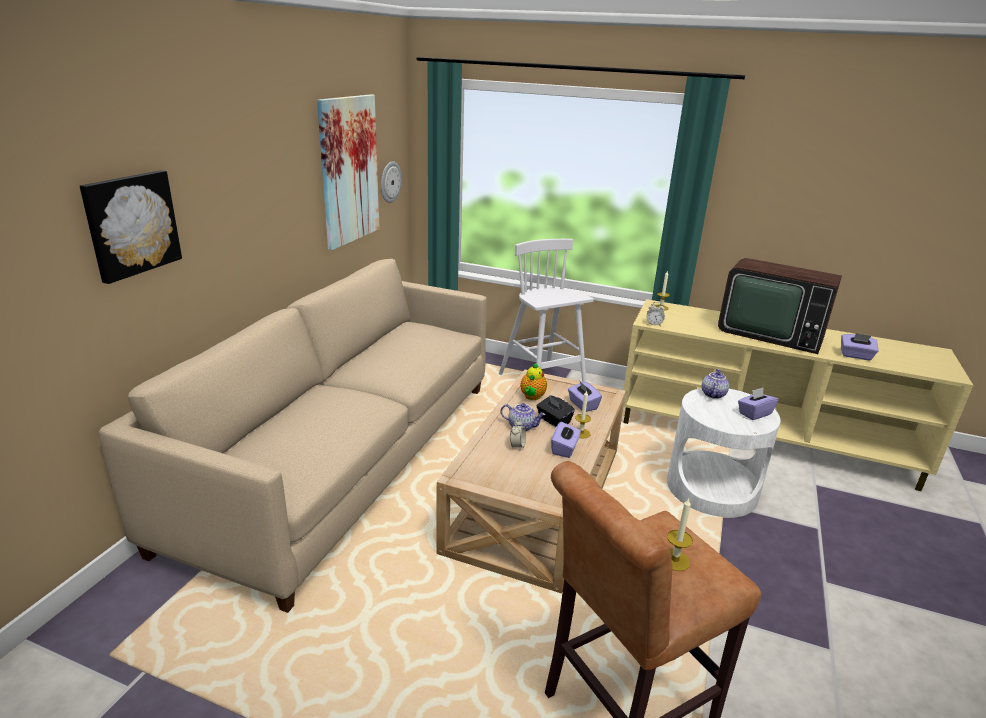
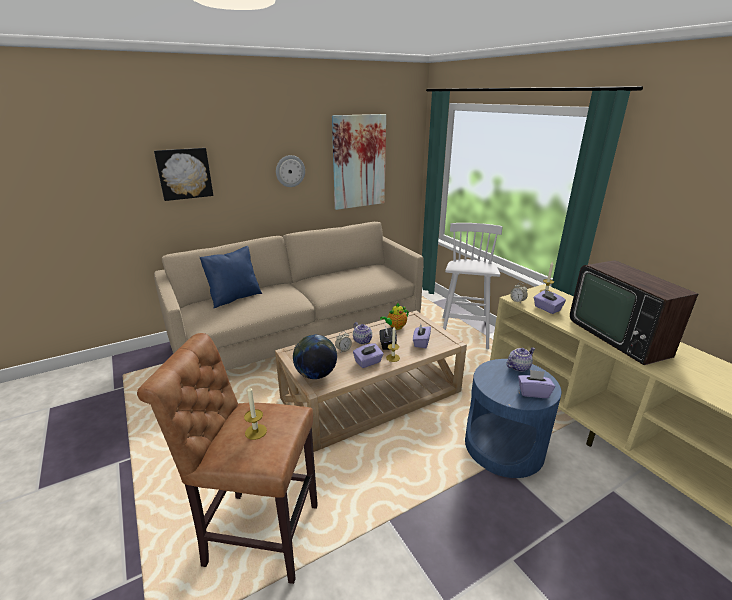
camera: 40 degrees right, 0 degrees up
wall clock [381,161,402,203] -> wall clock moved to [276,155,305,187]
white side table [667,388,781,518] -> blue side table [465,359,561,478]
purple tissue box [841,333,879,361] -> purple tissue box moved to [534,290,566,314]
none -> blue pillow [200,246,262,308]
none -> globe [293,335,337,379]

